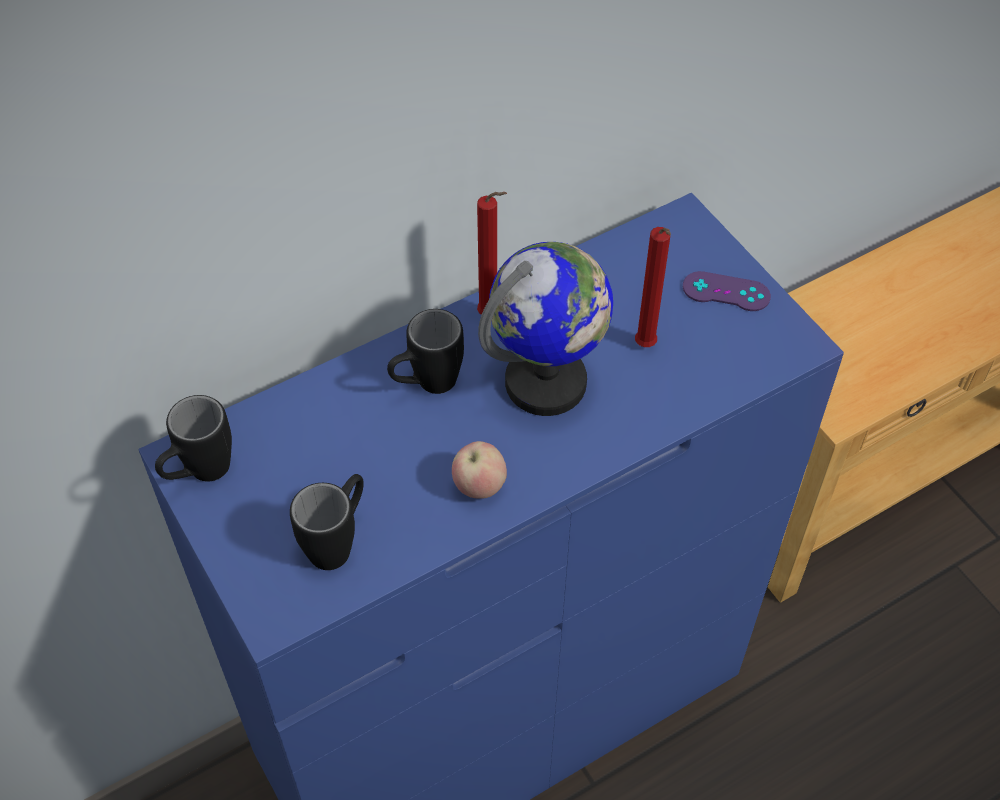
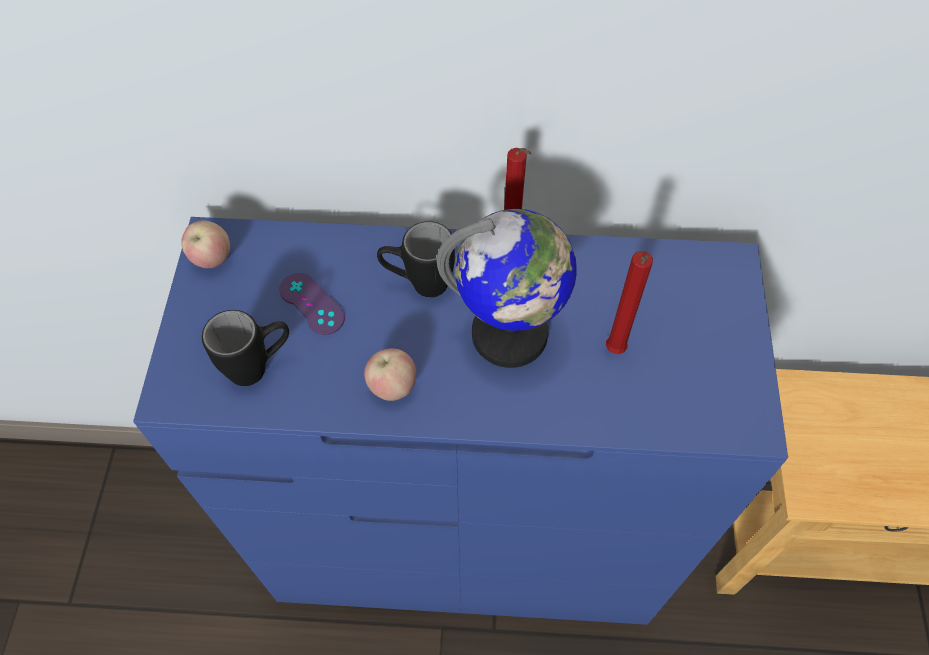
camera: 35 degrees right, 5 degrees up
black mug [155,395,232,482] -> apple [181,220,230,268]
purple game controller [683,271,771,311] -> purple game controller moved to [279,273,345,335]

